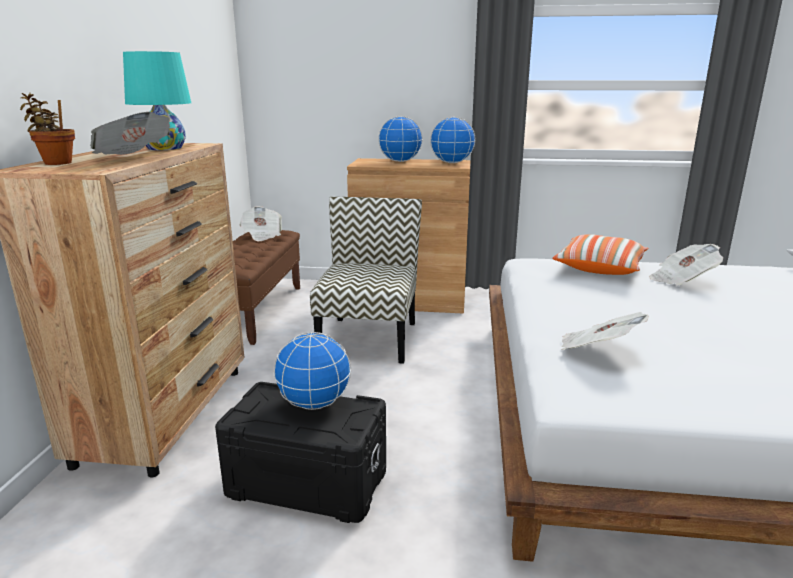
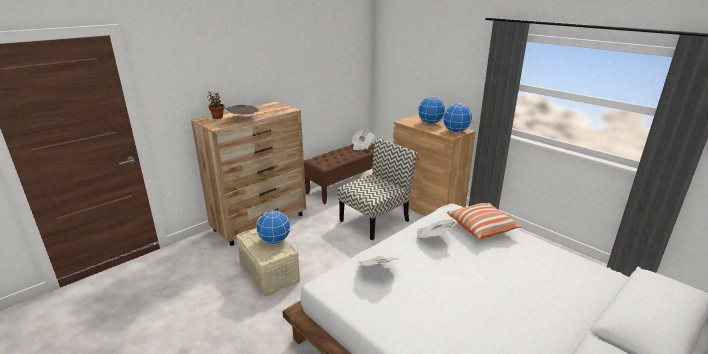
camera: 40 degrees right, 5 degrees up
turquoise table lamp [123,51,191,150] -> none
black storage box [215,382,386,523] -> beige storage box [236,229,300,296]
newspaper [649,244,723,285] -> newspaper moved to [416,219,456,239]

